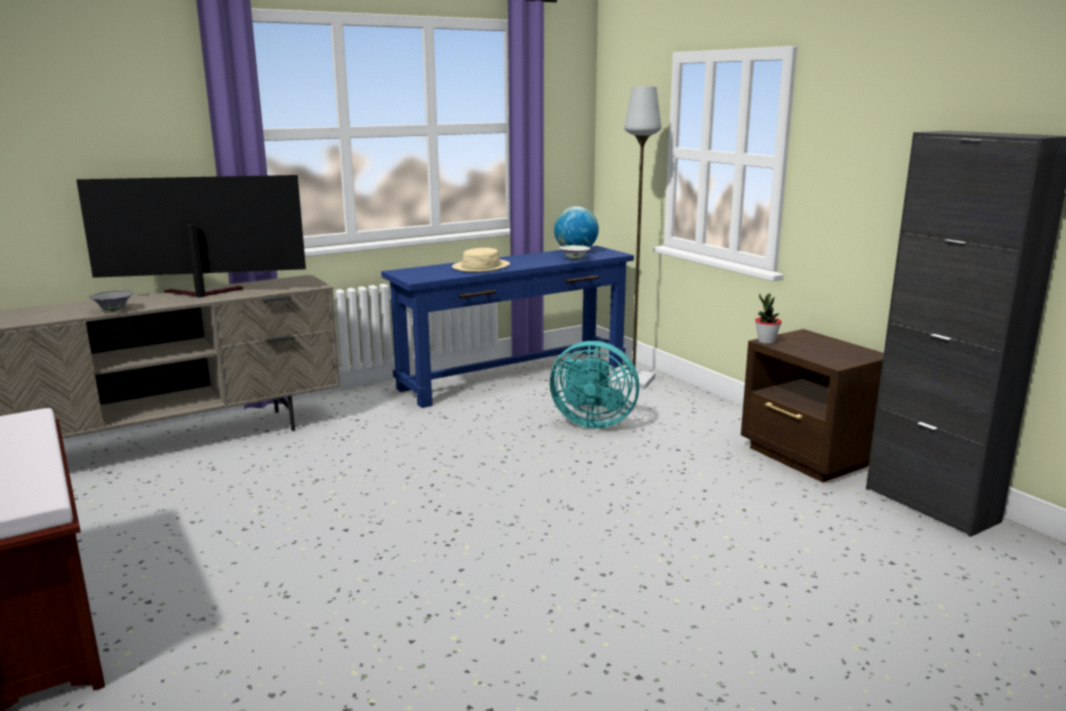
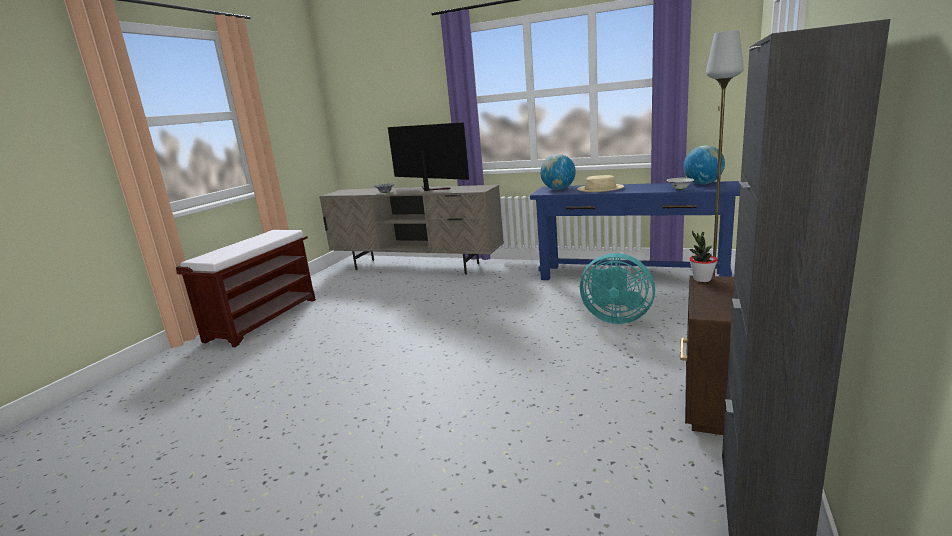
camera: 55 degrees right, 0 degrees up
turquoise fan [550,341,639,428] -> turquoise fan turned 45 degrees counterclockwise [580,253,655,324]
none -> globe [540,154,576,190]

